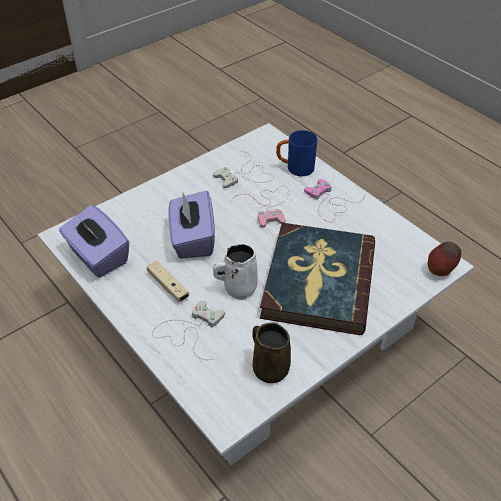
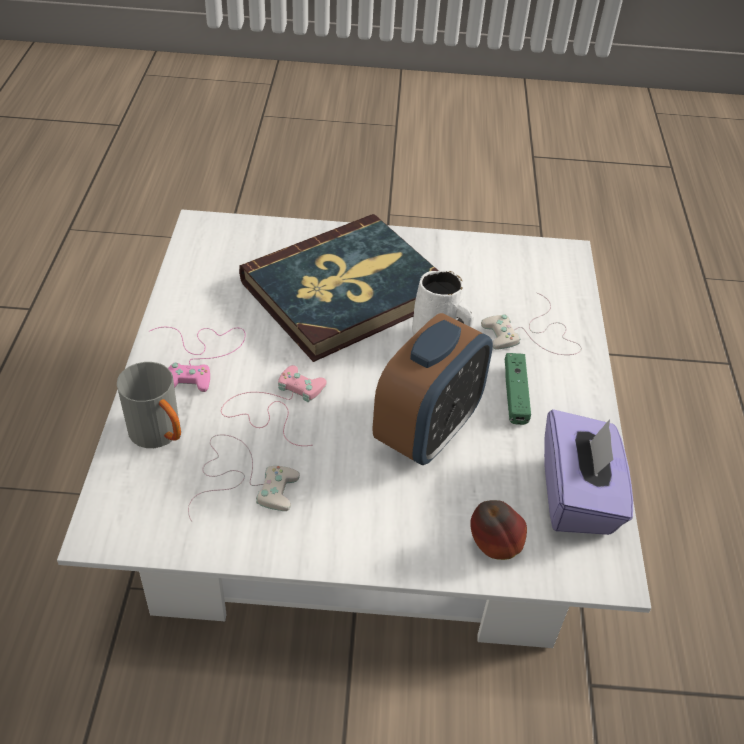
camera: 140 degrees left, 0 degrees up
beige game controller [147,261,189,302] -> green game controller [505,353,531,425]
purple tissue box [168,190,215,259] -> alarm clock [373,313,493,465]
brown mug [253,322,291,383] -> none
blue mug [276,130,317,177] -> grey mug [117,362,181,448]
apple [428,242,461,276] -> apple moved to [470,500,527,560]

